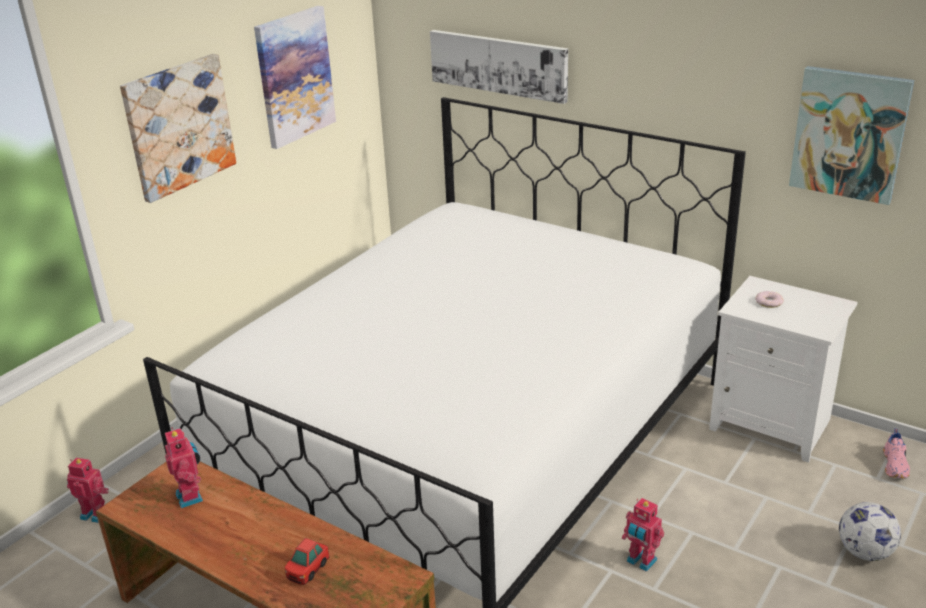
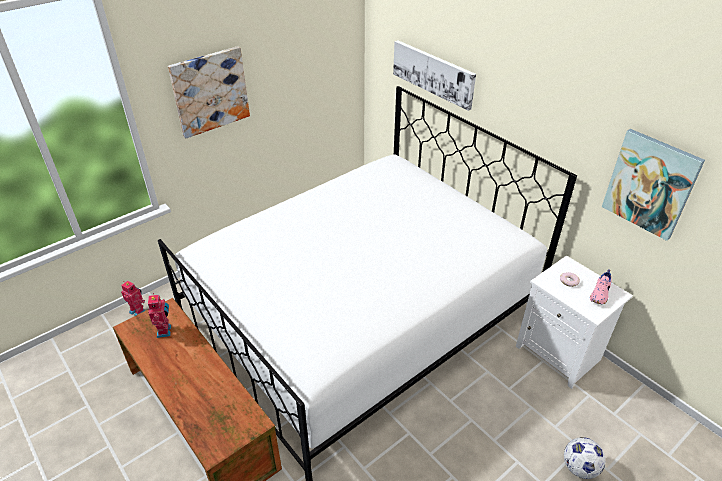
camera: 15 degrees right, 10 degrees up
picture [254,6,336,149] -> none
toy car [285,538,329,585] -> none
toy robot [622,498,664,572] -> none
pink shoe [883,428,910,478] -> pink shoe moved to [590,269,612,304]

